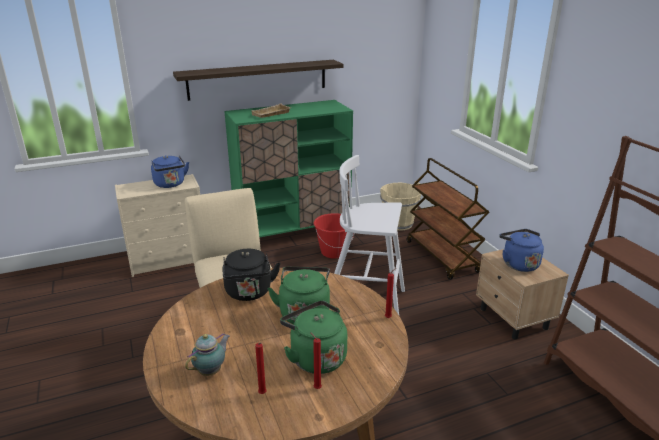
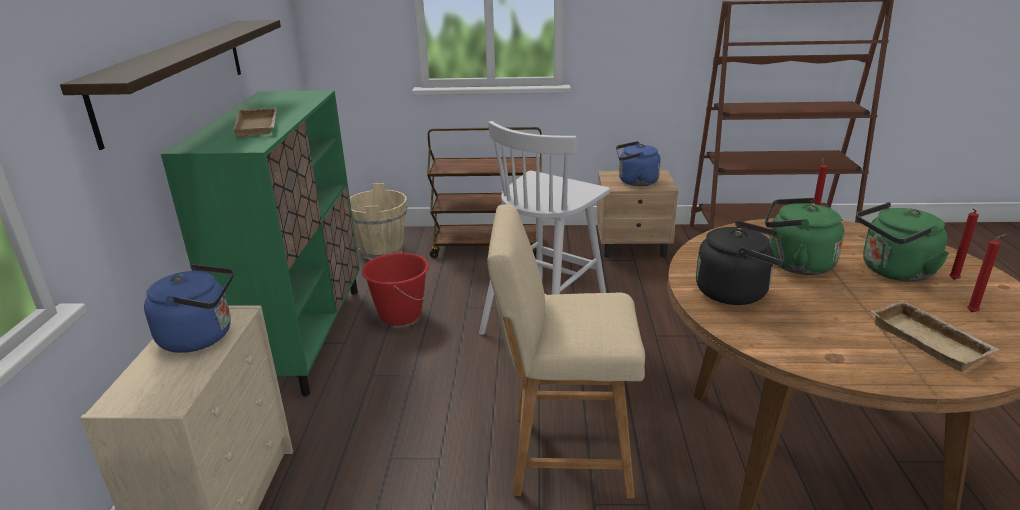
camera: 65 degrees left, 0 degrees up
teapot [185,333,230,376] -> beige tray [871,300,999,372]

